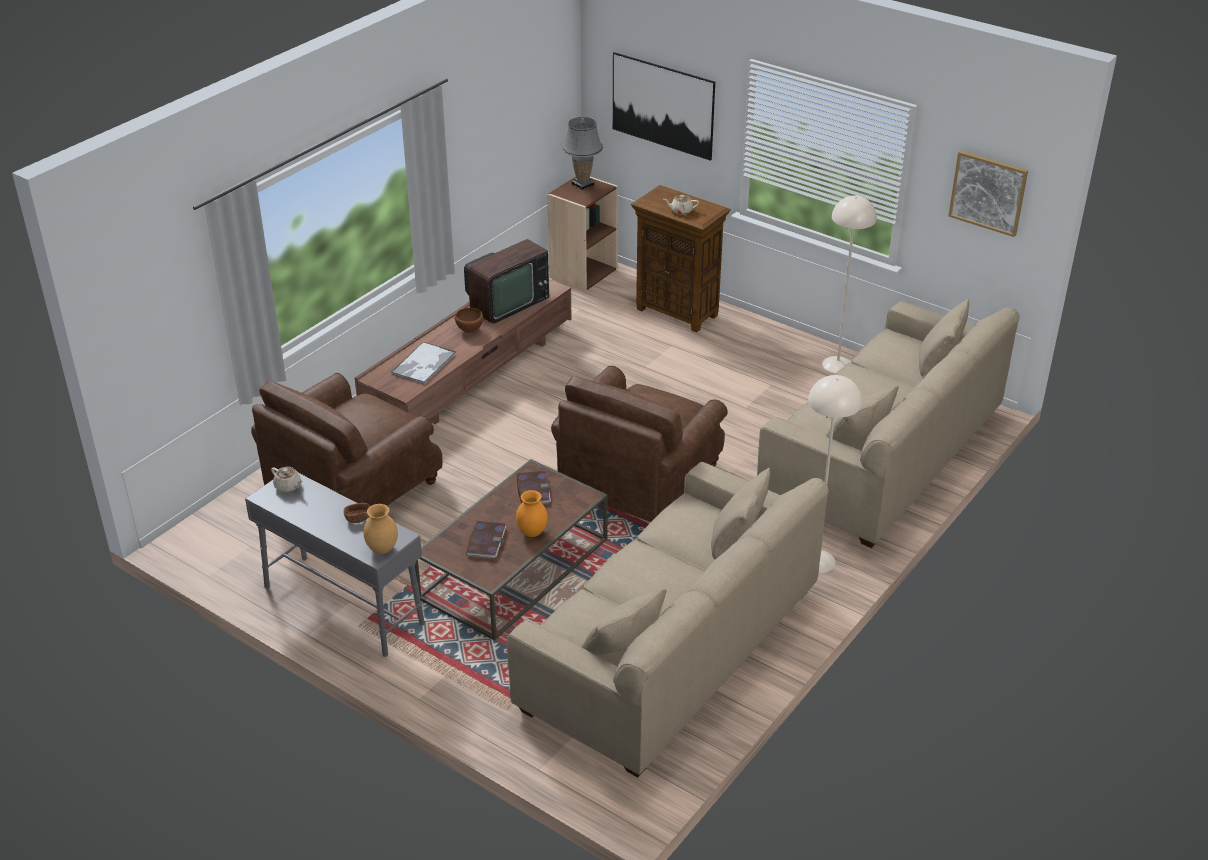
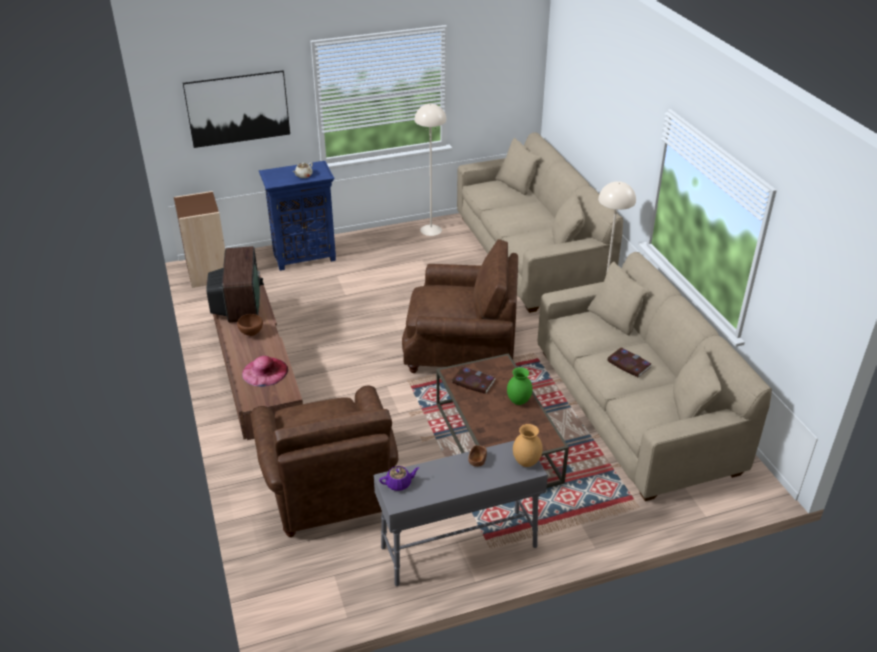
camera: 55 degrees left, 0 degrees up
beige teapot [271,467,303,492] -> purple teapot [379,466,420,491]
tray [391,342,456,385] -> pink hat [242,356,288,387]
book [466,521,506,559] -> book moved to [607,347,652,378]
orange vase [516,490,548,537] -> green vase [507,367,533,405]
brown armchair [551,366,728,522] -> brown armchair turned 60 degrees counterclockwise [402,239,518,373]
grey table lamp [562,117,603,190] -> none
brown cabinet [631,185,731,333] -> blue cabinet [259,161,336,271]
picture [948,150,1028,237] -> none

